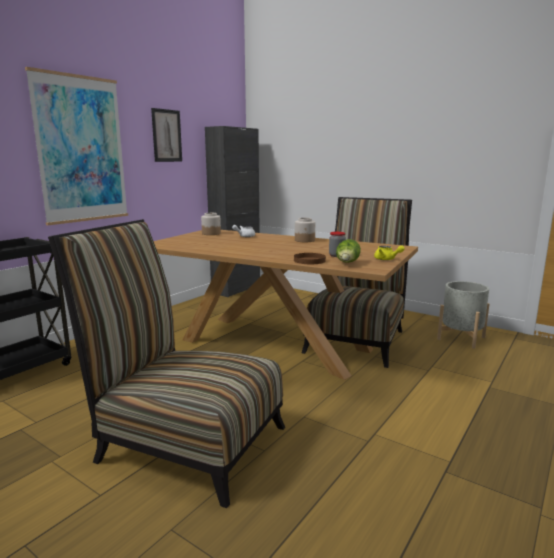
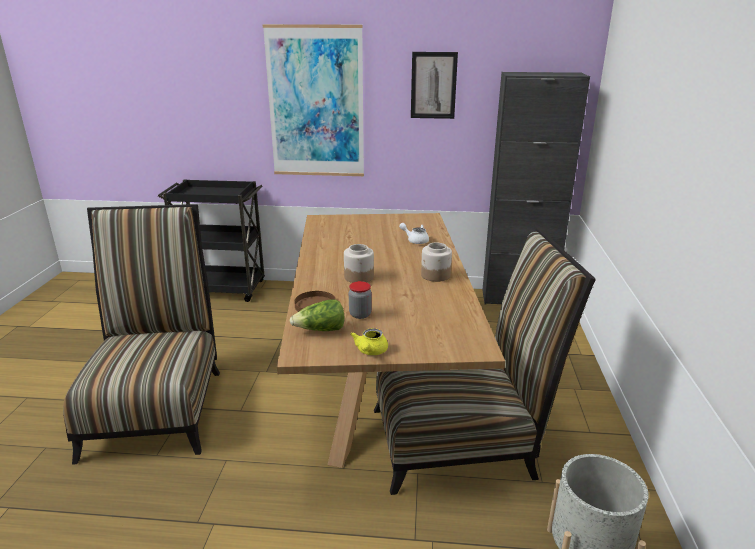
camera: 60 degrees right, 10 degrees up
jar [201,213,221,235] -> jar moved to [344,244,374,283]

